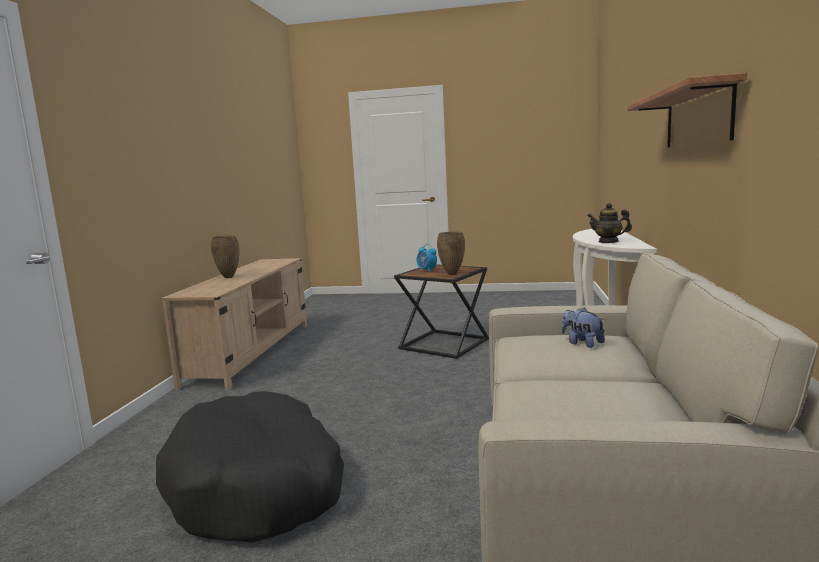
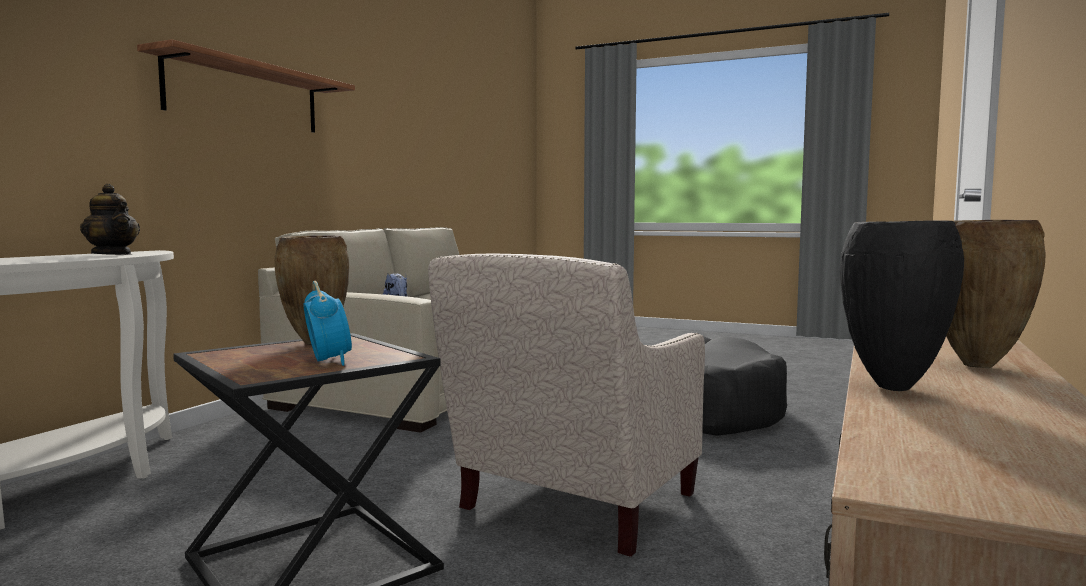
camera: 165 degrees left, 5 degrees down
none -> beige armchair [428,253,705,557]
none -> black vase [840,220,964,391]

